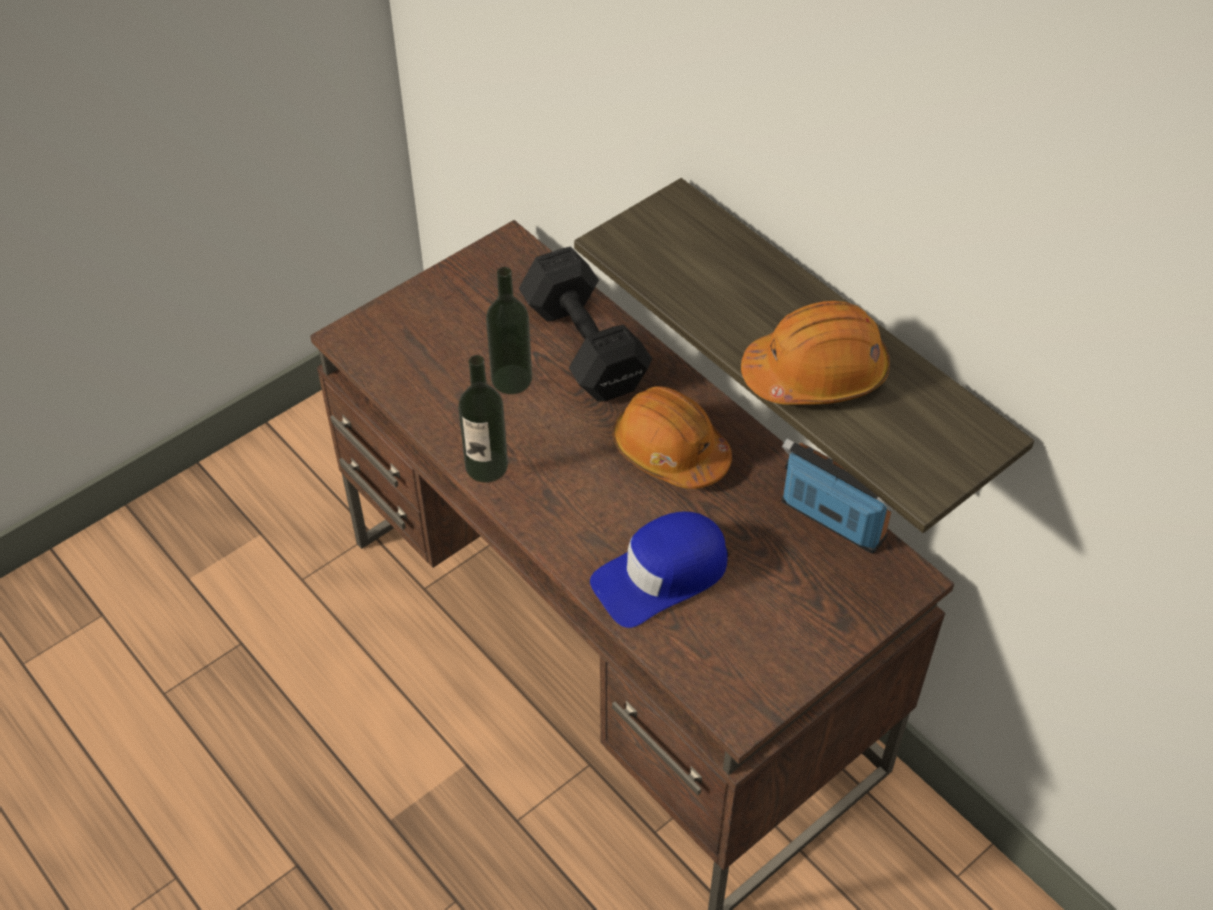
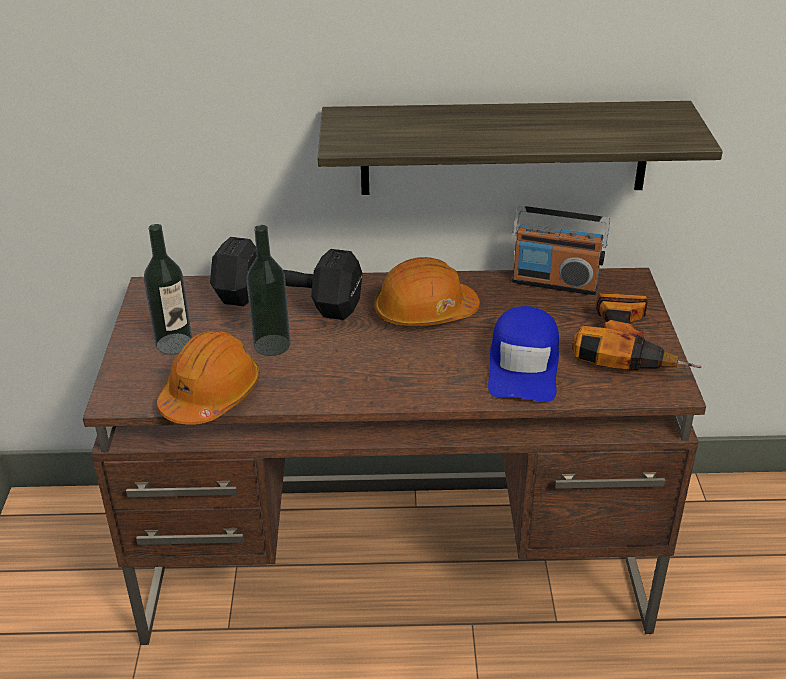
camera: 50 degrees left, 15 degrees down
bottle [458,355,508,483] -> bottle moved to [144,224,192,355]
orange hard hat [741,301,890,405] -> orange hard hat moved to [157,331,260,425]
radio [781,439,893,554] -> radio turned 150 degrees counterclockwise [512,206,610,295]
none -> power drill [572,293,701,371]

